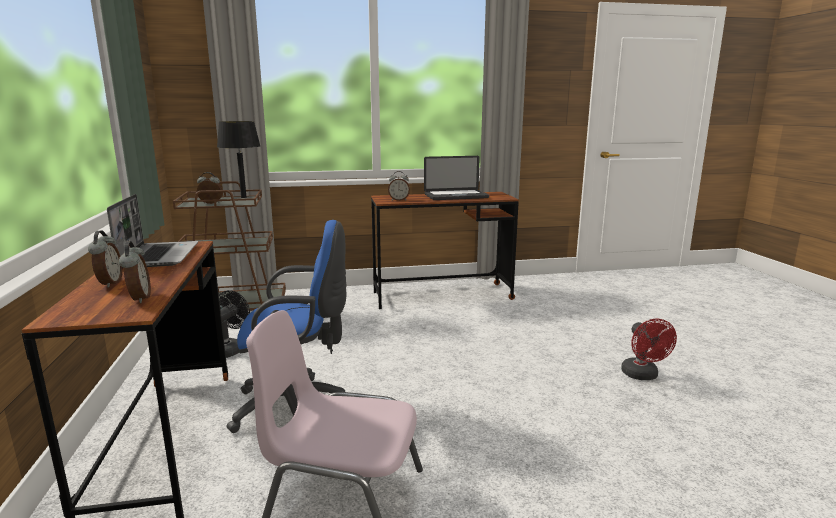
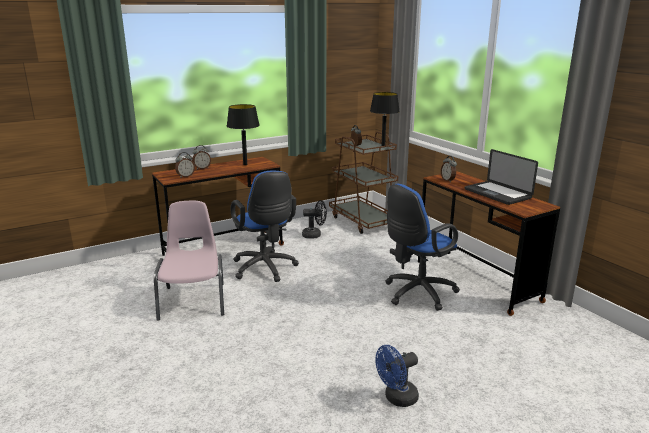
camera: 70 degrees right, 5 degrees up
laptop [107,194,198,267] -> black table lamp [227,104,260,165]
red fan [621,319,677,380] -> blue fan [375,345,419,407]
none -> blue office chair [385,184,460,311]

